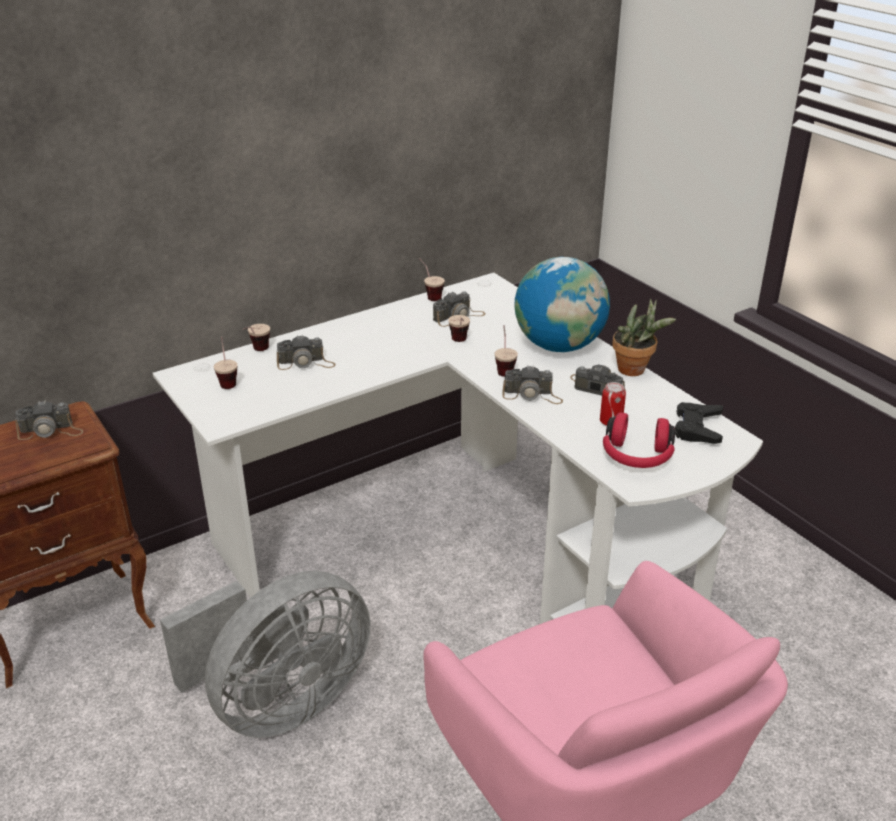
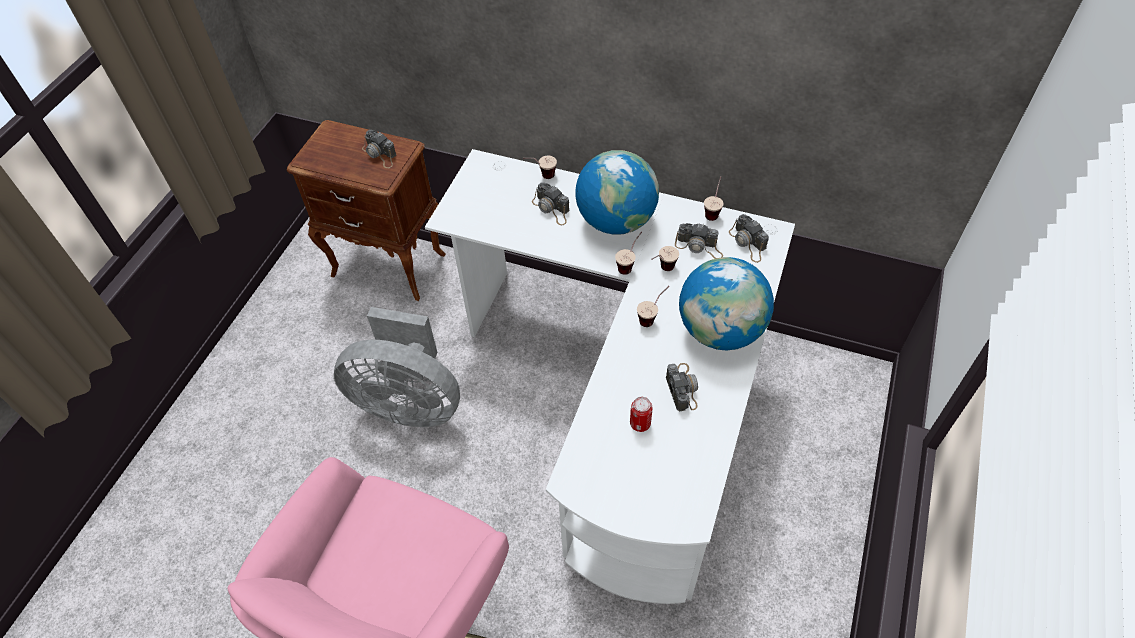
camera: 55 degrees right, 20 degrees up
cup [214,336,238,389] -> cup moved to [615,232,642,275]
camera [502,365,563,404] -> camera moved to [729,214,769,263]
red headphones [603,412,675,468] -> none
potted plant [612,299,676,376] -> none
black game controller [675,402,723,444] -> none
none -> globe [575,150,659,234]

